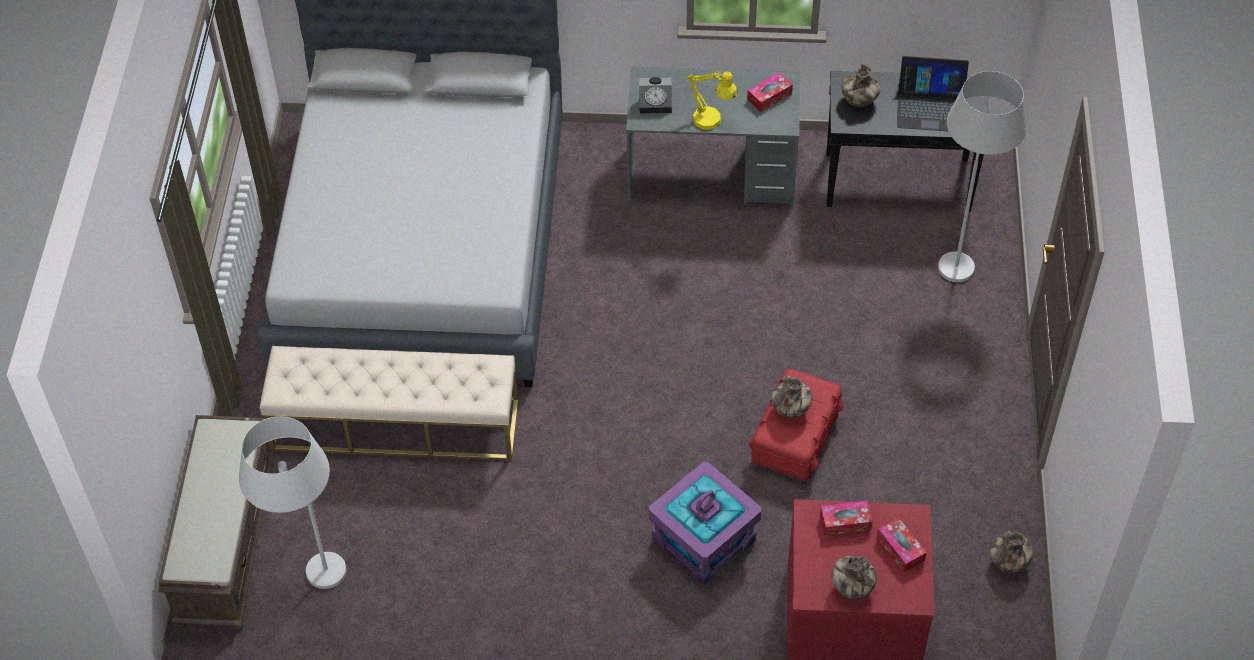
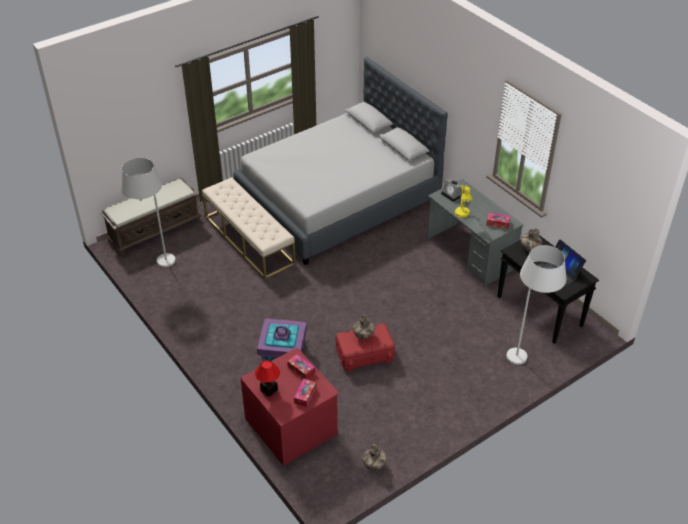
camera: 50 degrees right, 10 degrees down
vase [831,556,877,599] -> table lamp [255,360,280,397]

